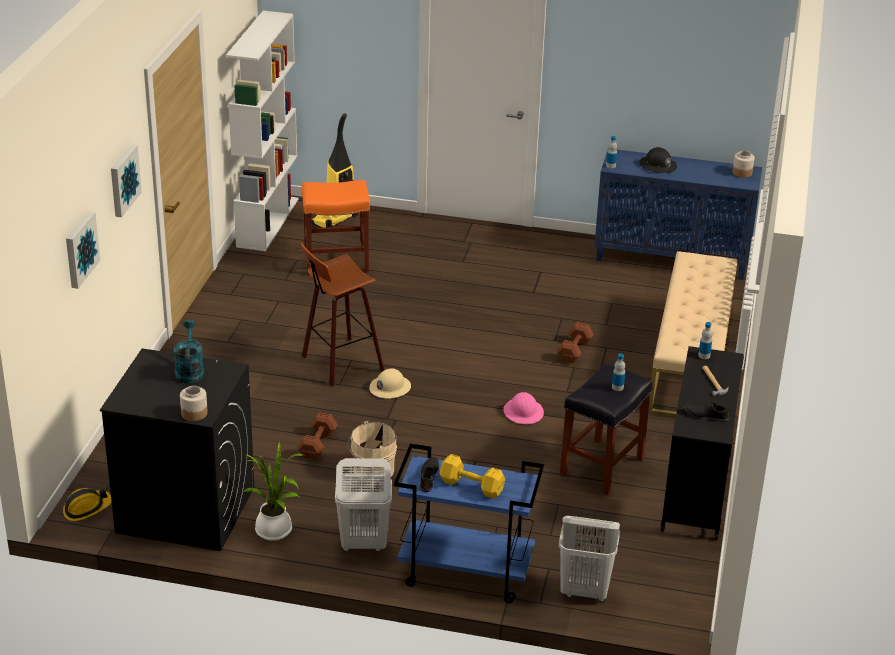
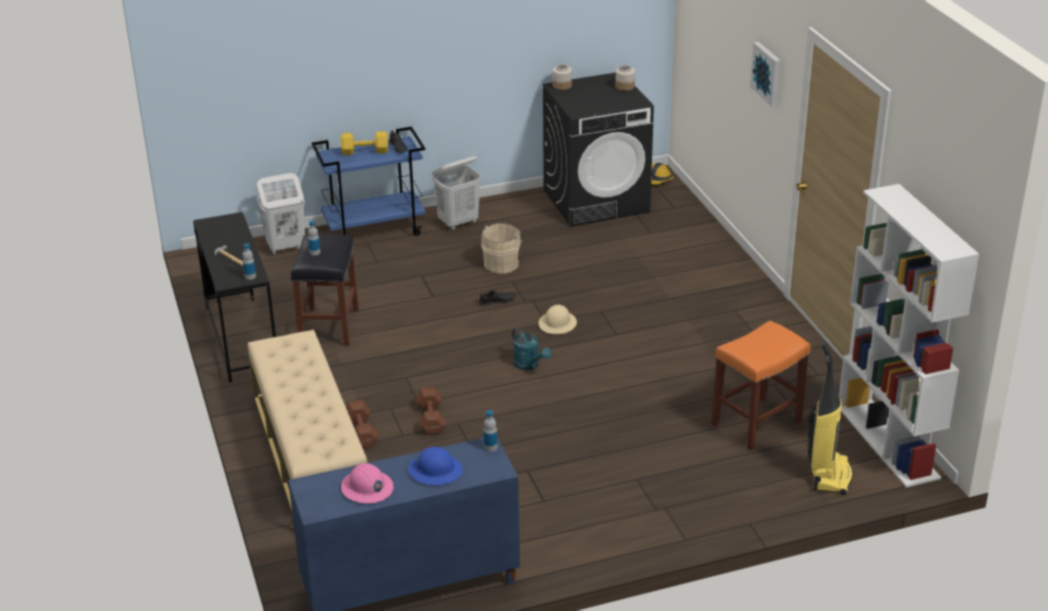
camera: 150 degrees right, 0 degrees up
picture [66,211,100,289] -> none
turquoise watering can [174,320,204,383] -> turquoise watering can moved to [512,328,552,370]
potted plant [243,441,303,541] -> none
brown dumbbell [297,412,338,460] -> brown dumbbell moved to [346,400,378,448]
stool [301,243,384,386] -> none
pink hard hat [503,392,544,424] -> pink hard hat moved to [341,463,393,504]
black hard hat [639,147,677,173] -> blue hard hat [408,447,463,485]
black shoe [683,401,729,422] -> black shoe moved to [479,290,517,306]
jar [732,151,754,178] -> jar moved to [615,65,635,91]

